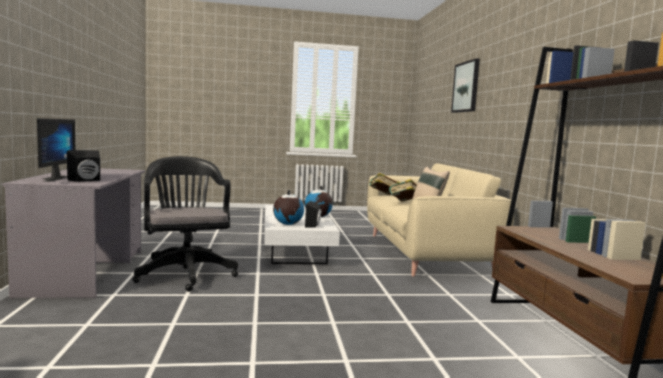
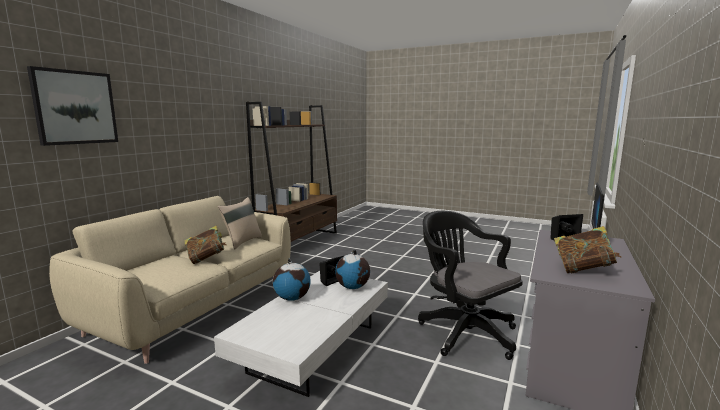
camera: 145 degrees left, 5 degrees up
black office chair [132,156,238,292] -> black office chair turned 135 degrees clockwise [418,211,523,360]
book [368,173,401,195] -> book moved to [554,226,621,274]

